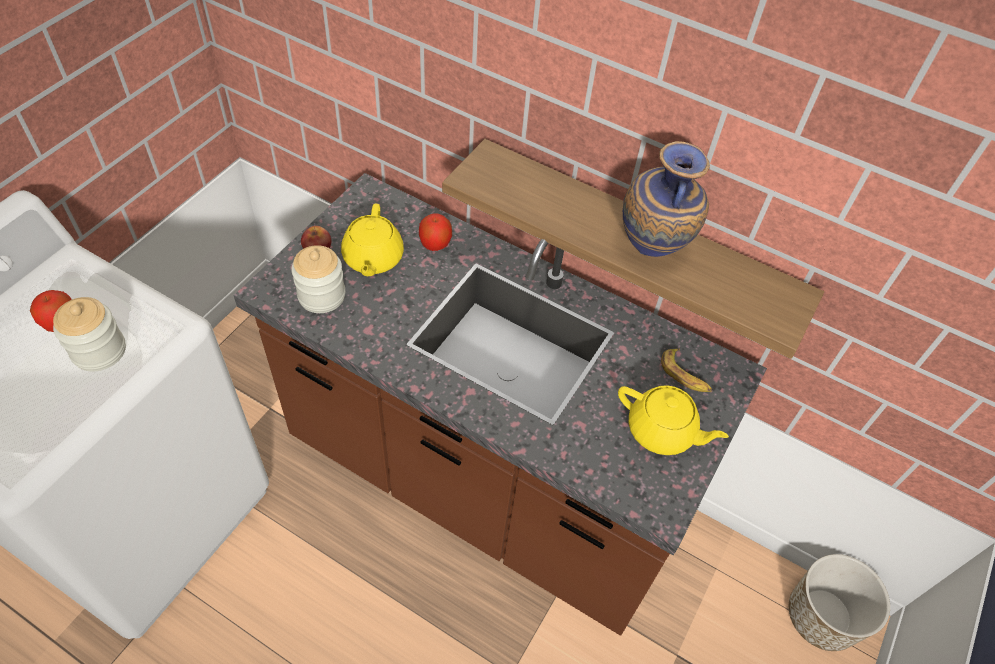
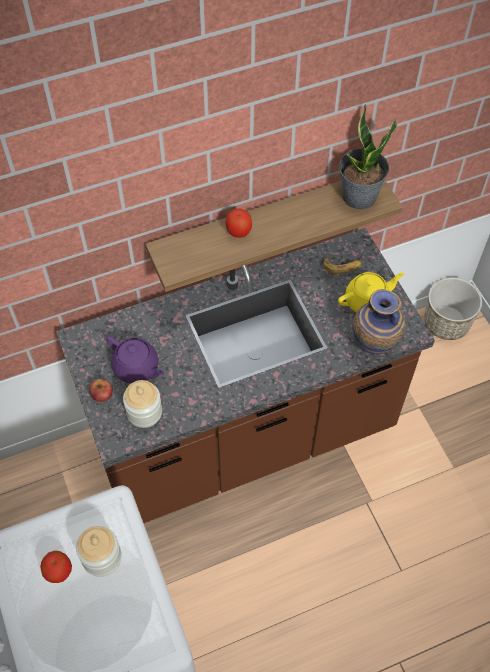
camera: 50 degrees left, 5 degrees up
yellow teapot [341,204,404,276] -> purple teapot [106,336,165,383]
apple [419,213,452,251] -> apple moved to [226,208,252,238]
vase [623,141,710,257] -> vase moved to [353,289,406,355]
none -> potted plant [339,104,397,209]

